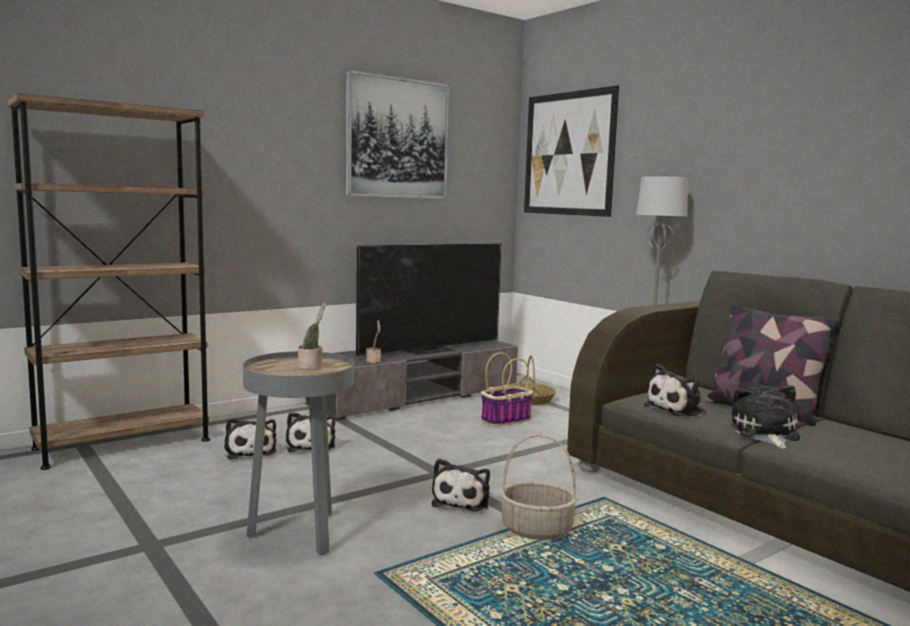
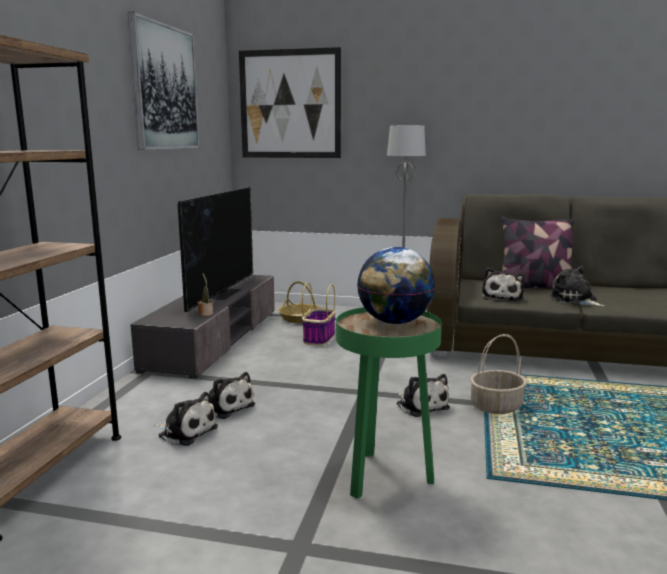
camera: 40 degrees left, 5 degrees up
grey side table [243,351,354,555] -> green side table [336,307,442,499]
potted plant [298,302,326,370] -> globe [357,247,435,324]

